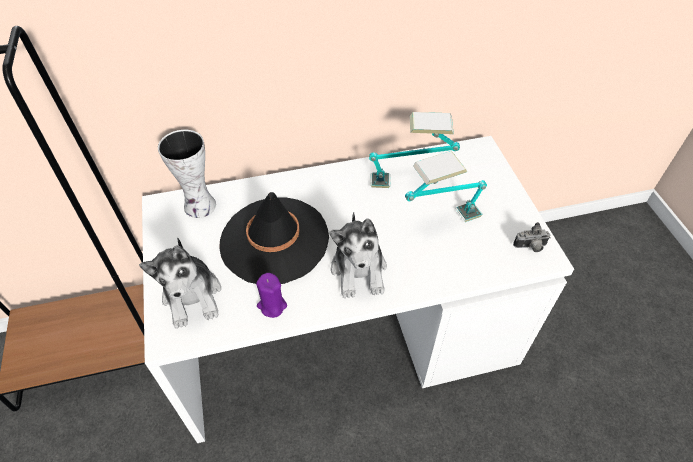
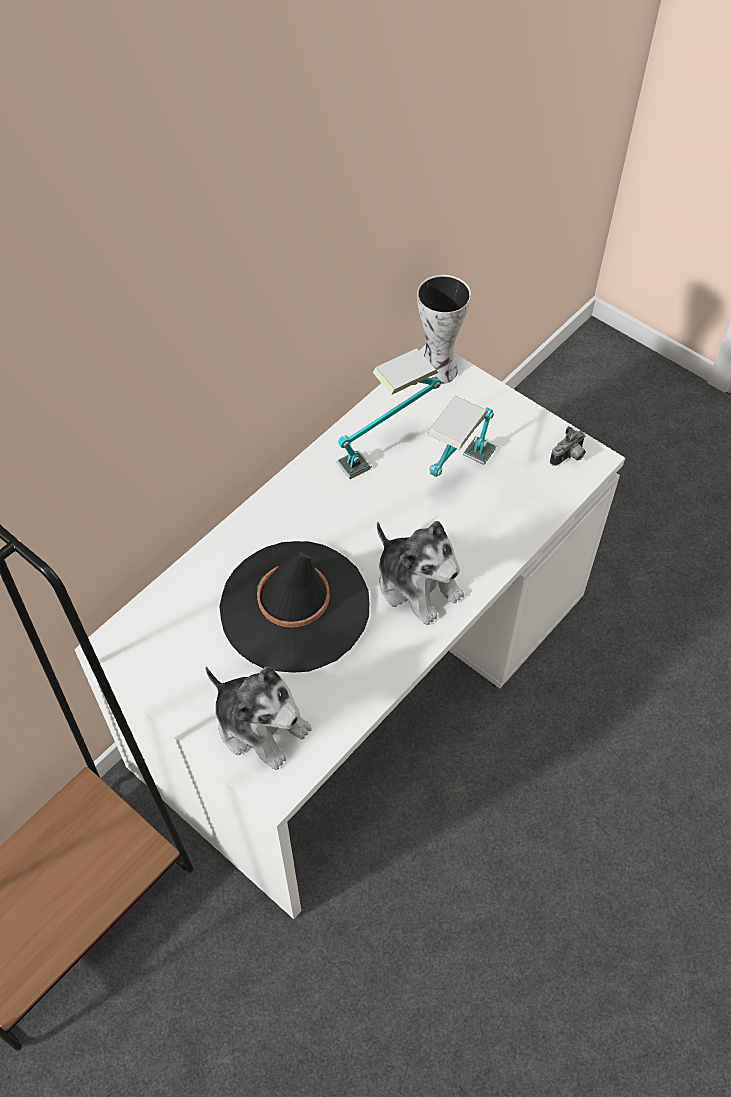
camera: 35 degrees left, 5 degrees up
vase [158,130,216,218] -> vase moved to [417,275,471,384]
purple candle [256,273,287,318] -> none

